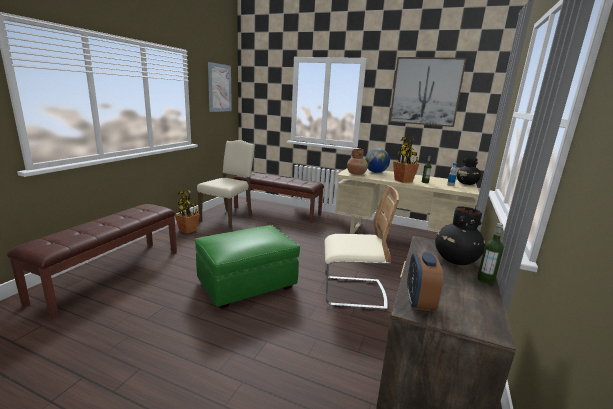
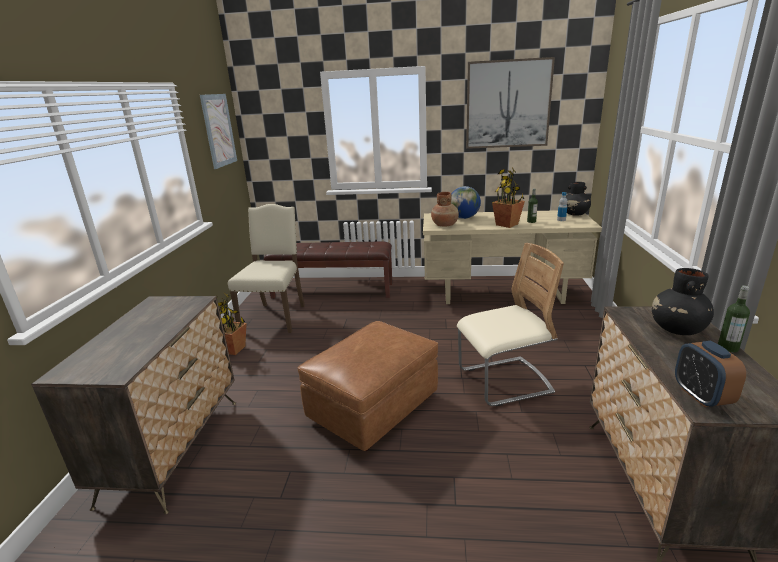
camera: 15 degrees left, 5 degrees up
brown bench [7,204,177,319] -> dresser [31,296,236,514]
green ottoman [195,225,300,308] -> brown ottoman [298,321,438,451]

